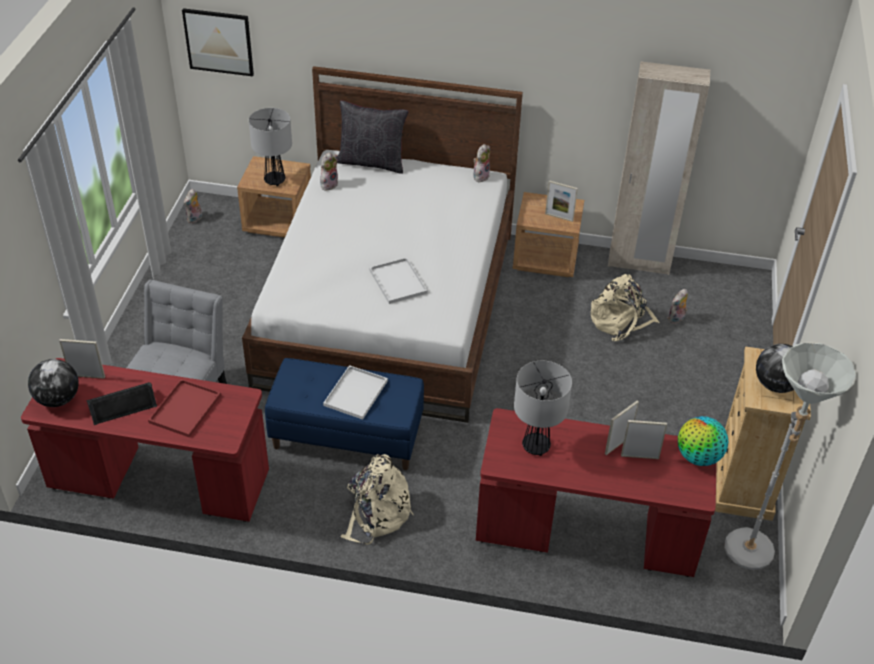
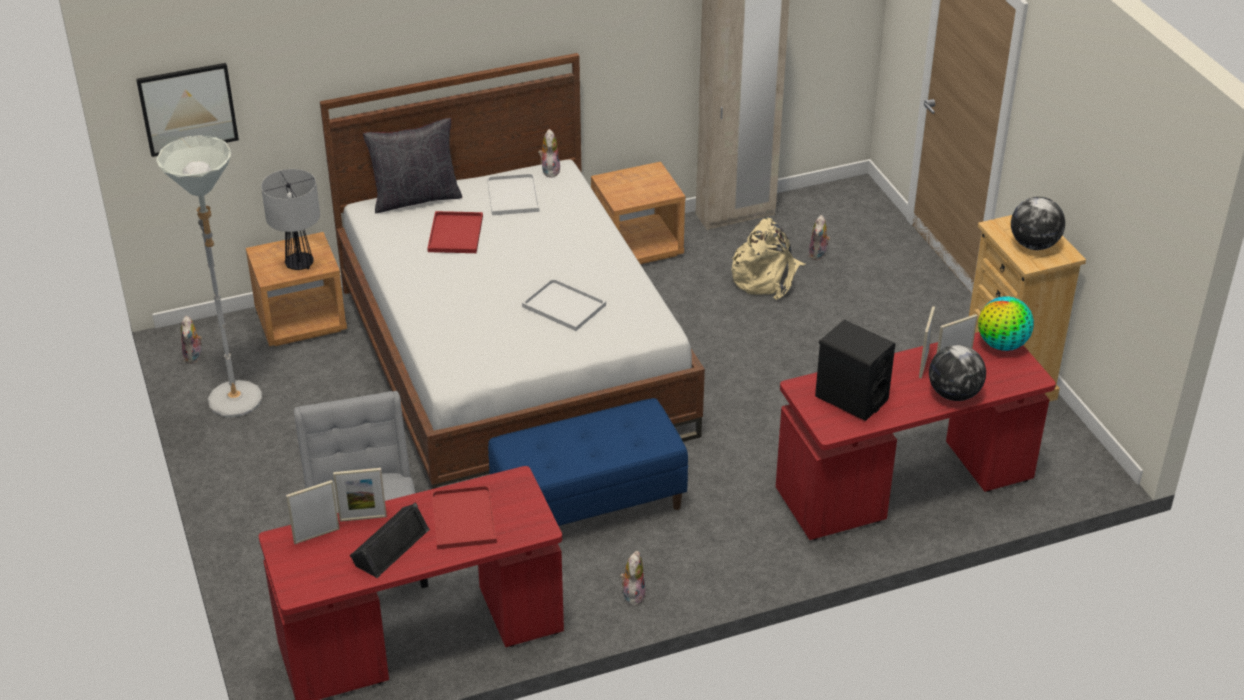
camera: 30 degrees left, 5 degrees down
globe [28,359,79,407] -> globe moved to [929,345,986,401]
plush toy [320,152,338,190] -> plush toy moved to [620,551,646,606]
white tray [323,365,388,420] -> white tray moved to [487,173,539,215]
beige backpack [340,454,413,545] -> none
table lamp [514,360,572,456] -> black speaker [815,320,895,421]
picture frame [545,180,578,222] -> picture frame moved to [333,468,387,522]
grey floor lamp [724,342,856,570] -> grey floor lamp moved to [156,135,262,417]
none -> red tray [427,211,483,253]

